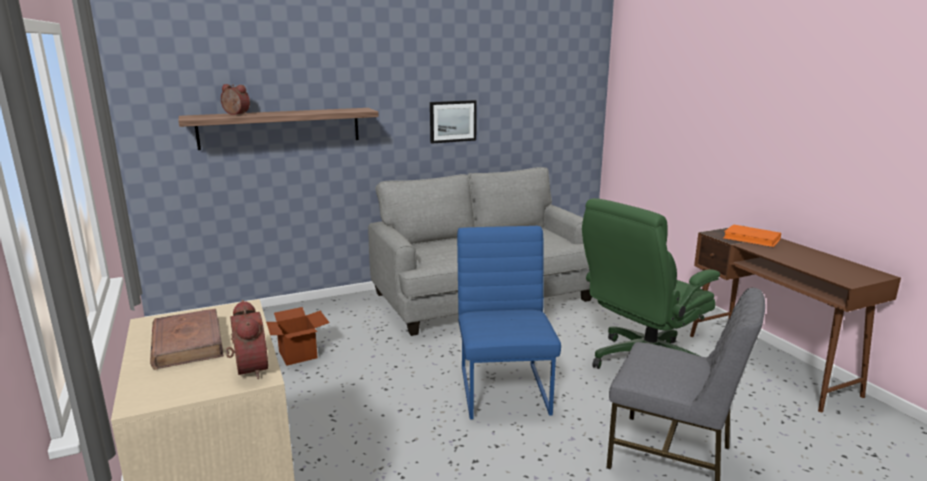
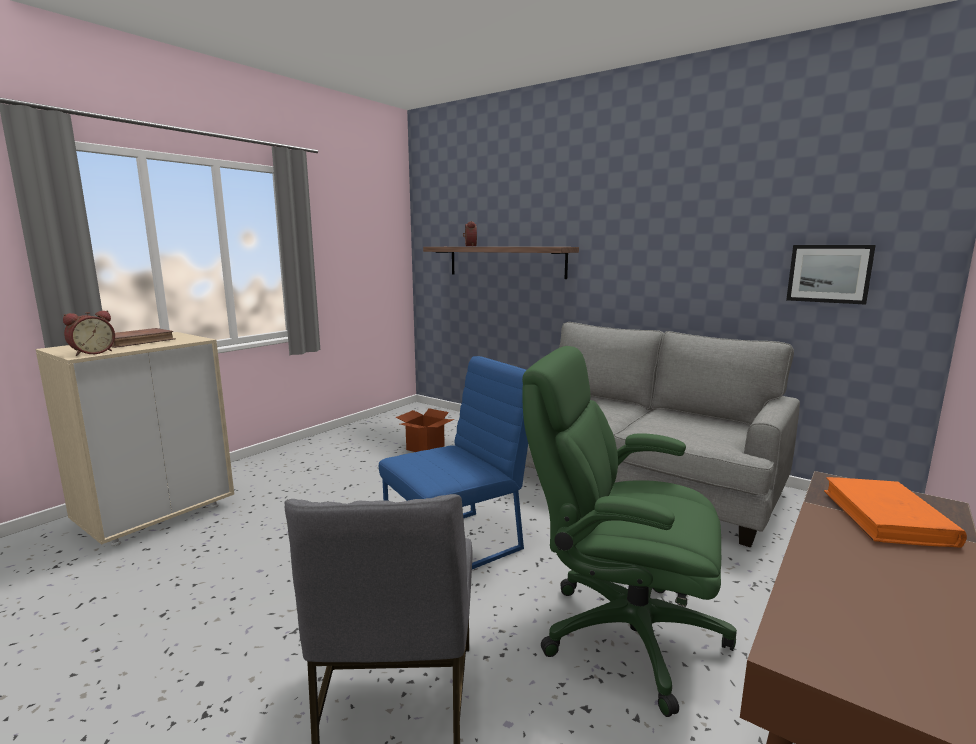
camera: 60 degrees right, 5 degrees down
picture [430,100,477,144] -> picture moved to [786,245,876,305]

